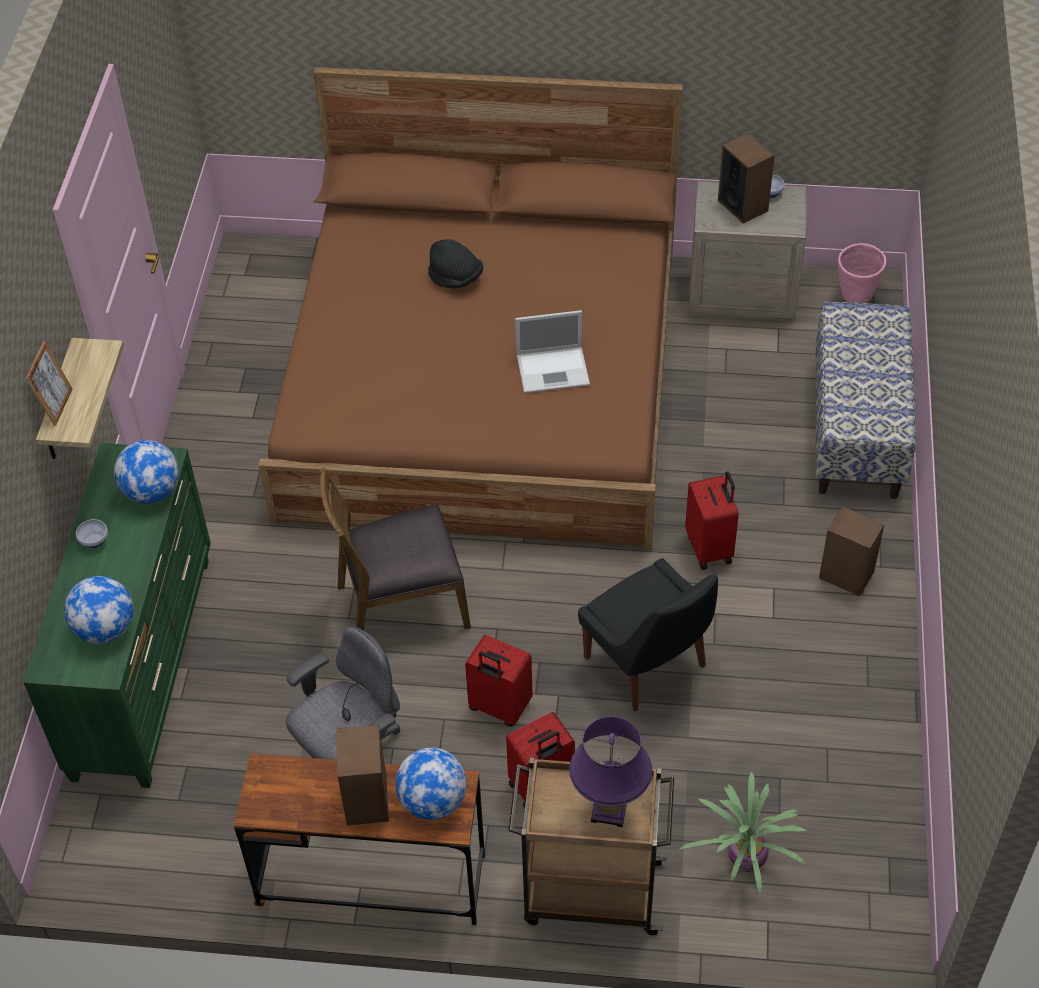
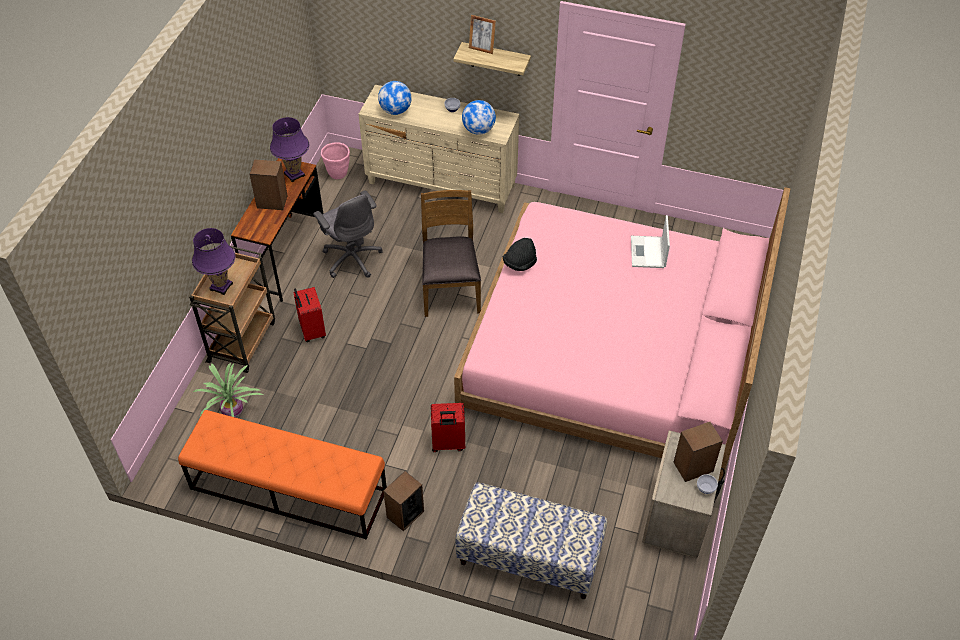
camera: 100 degrees right, 0 degrees up
green dresser [23,443,211,788] -> beige dresser [359,85,519,213]
brown bed [259,67,683,551] -> pink bed [454,187,790,481]
globe [396,748,467,820] -> none
black hat [428,239,483,288] -> black hat moved to [503,238,537,271]
red suitcase [465,635,533,727] -> none
laptop [515,310,590,393] -> laptop moved to [631,215,670,268]
black chair [578,558,718,712] -> none
pink planter [838,243,886,303] -> pink planter moved to [321,142,350,179]
none -> orange bench [178,410,387,539]
none -> purple table lamp [270,117,310,182]

